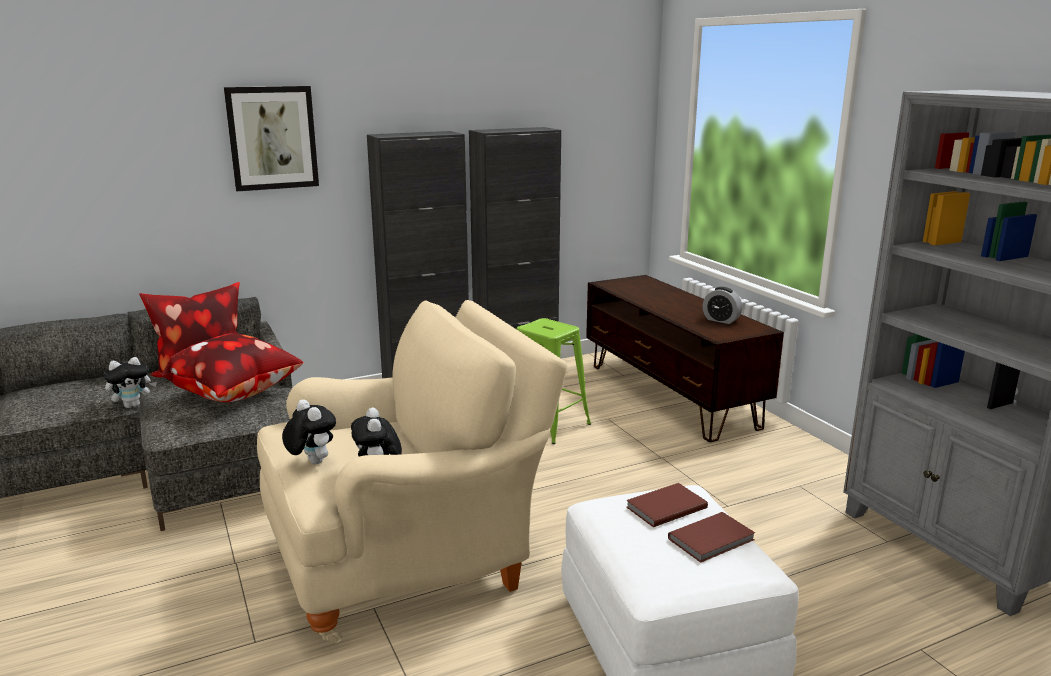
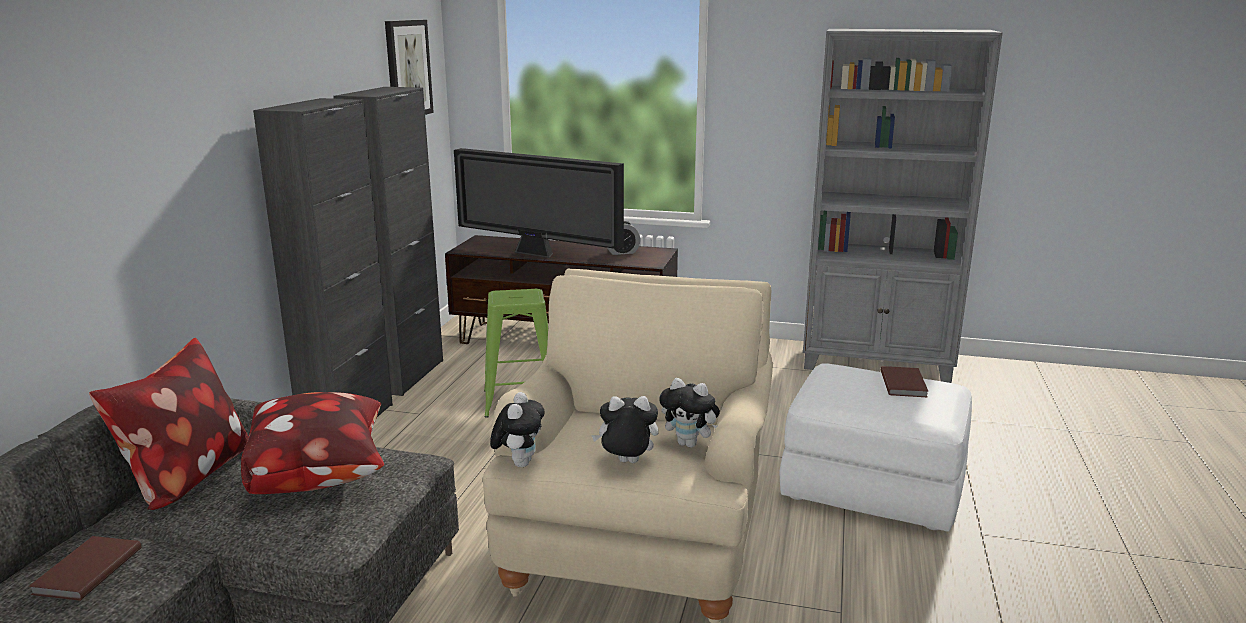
camera: 50 degrees left, 0 degrees up
plush toy [104,357,157,408] -> plush toy moved to [490,392,544,467]
picture [224,86,319,191] -> picture moved to [385,20,434,115]
brown book [626,483,708,527] -> brown book moved to [28,536,142,601]
none -> television [454,148,624,258]

